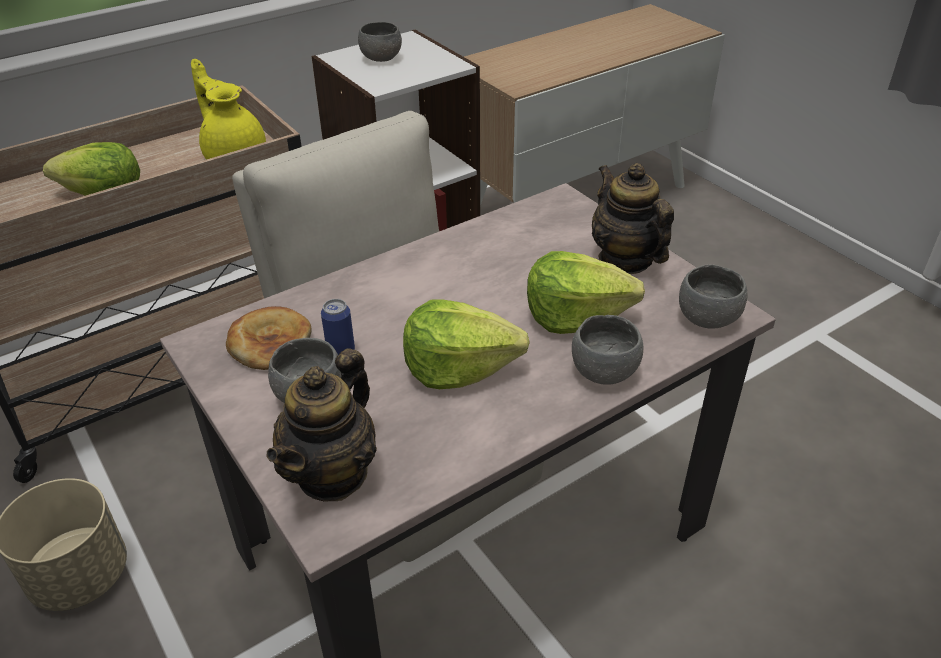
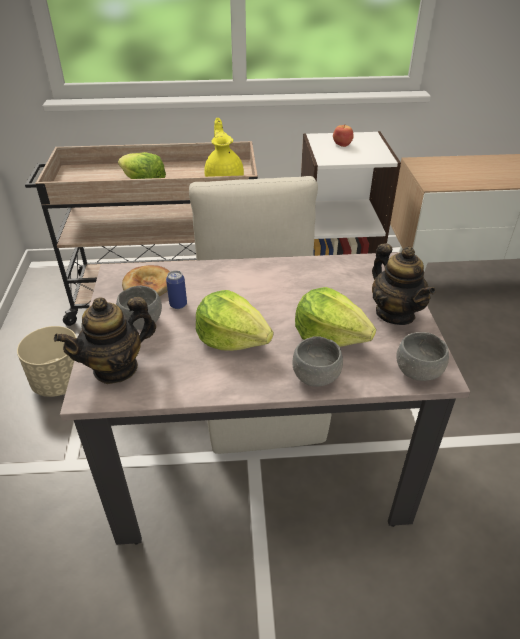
camera: 30 degrees right, 0 degrees up
grey bowl [358,22,402,62] -> apple [333,124,354,147]
teapot [592,163,674,274] -> teapot turned 150 degrees clockwise [372,243,436,325]

